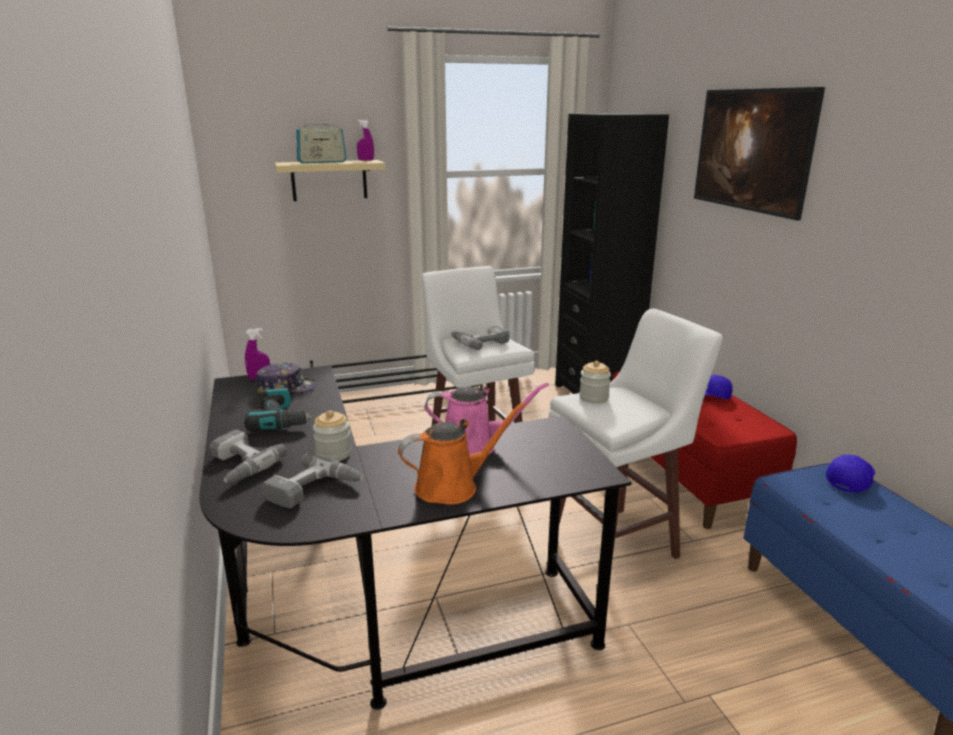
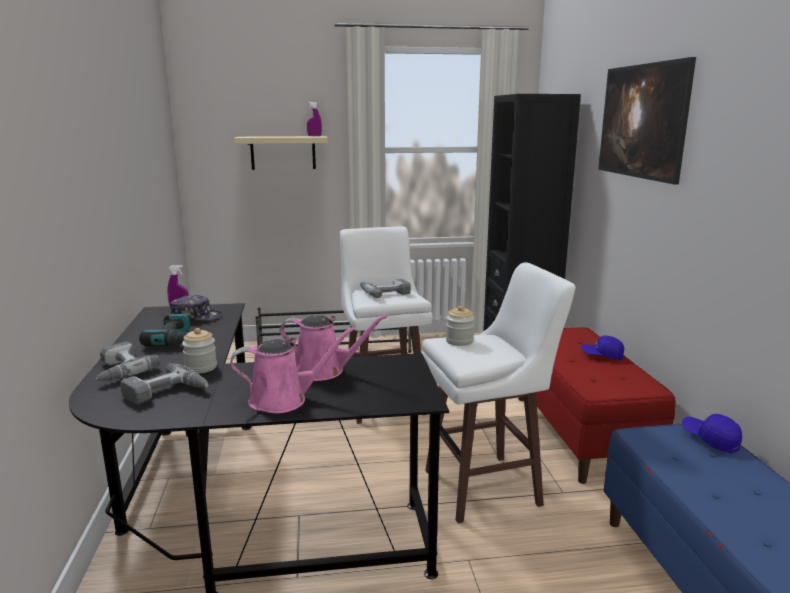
camera: 10 degrees right, 5 degrees down
radio [295,120,347,163] -> none
orange watering can [398,402,527,505] -> pink watering can [230,327,355,413]
blue cap [826,455,875,493] -> blue cap turned 90 degrees counterclockwise [682,414,742,453]

